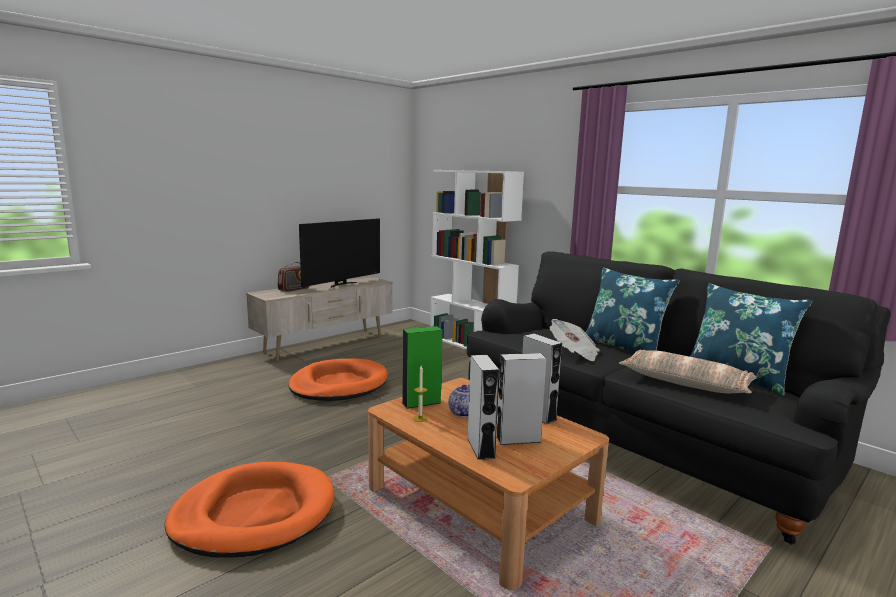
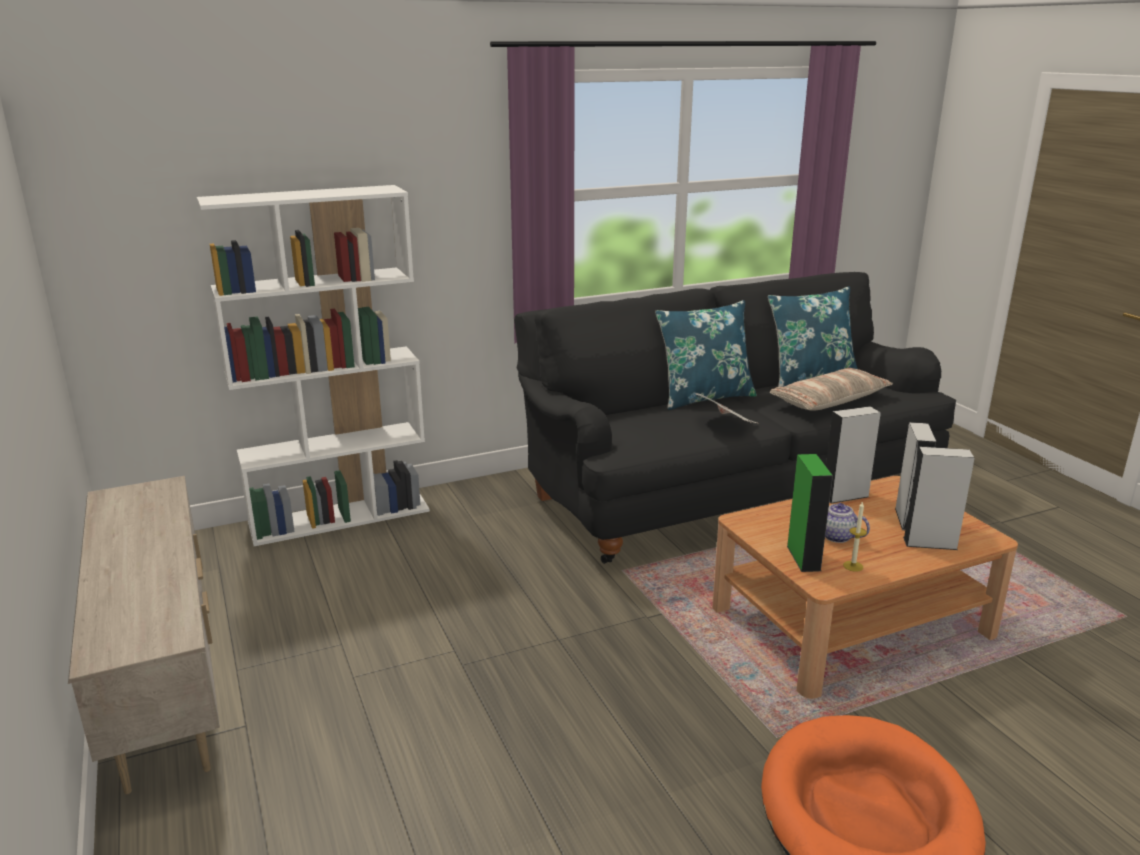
camera: 70 degrees left, 10 degrees up
radio [278,262,310,292] -> none
orange dog bed [288,359,388,401] -> none
television [299,218,380,288] -> none

